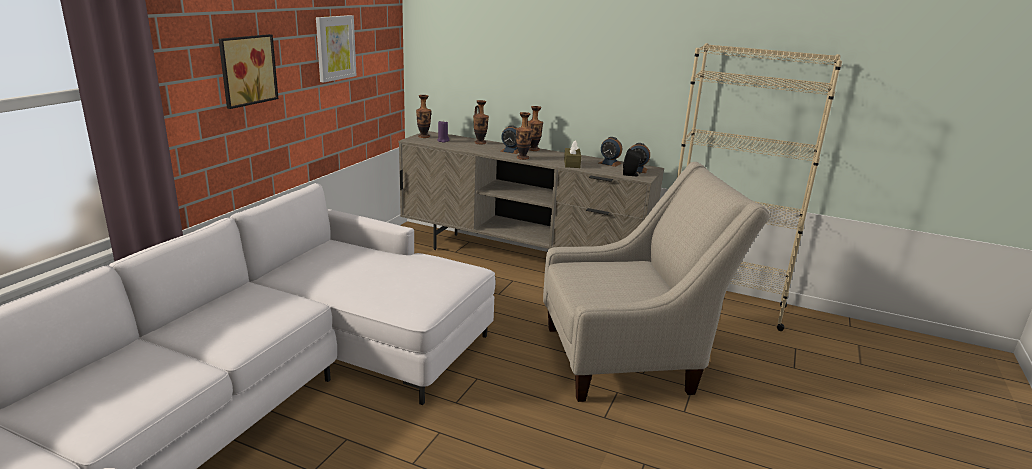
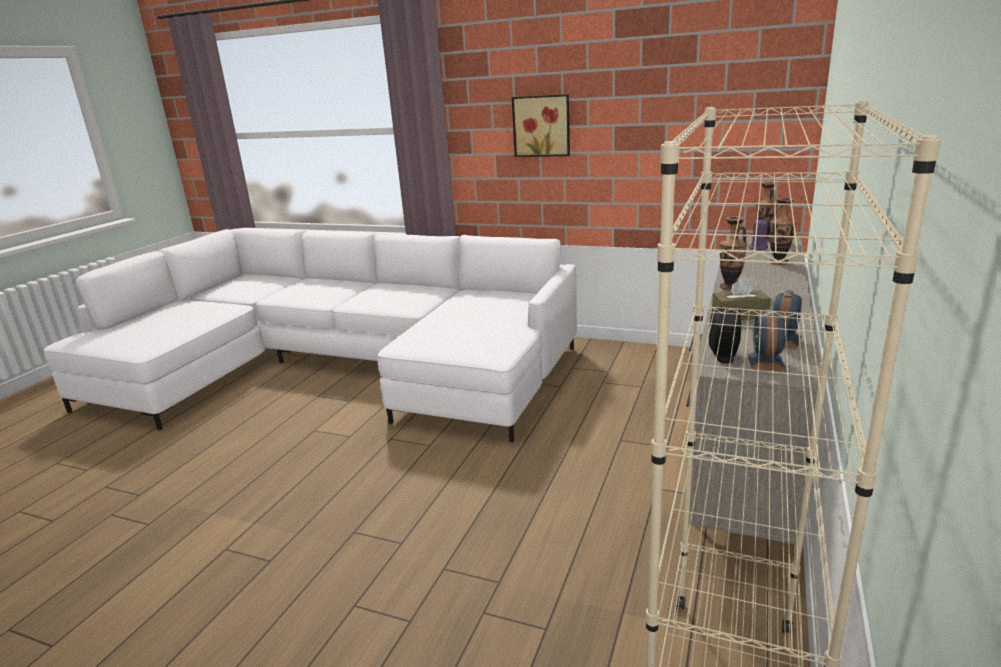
camera: 90 degrees right, 0 degrees up
picture [316,15,356,83] -> none
alarm clock [500,125,519,154] -> none
vase [528,106,543,151] -> none
beige armchair [543,162,770,402] -> none

